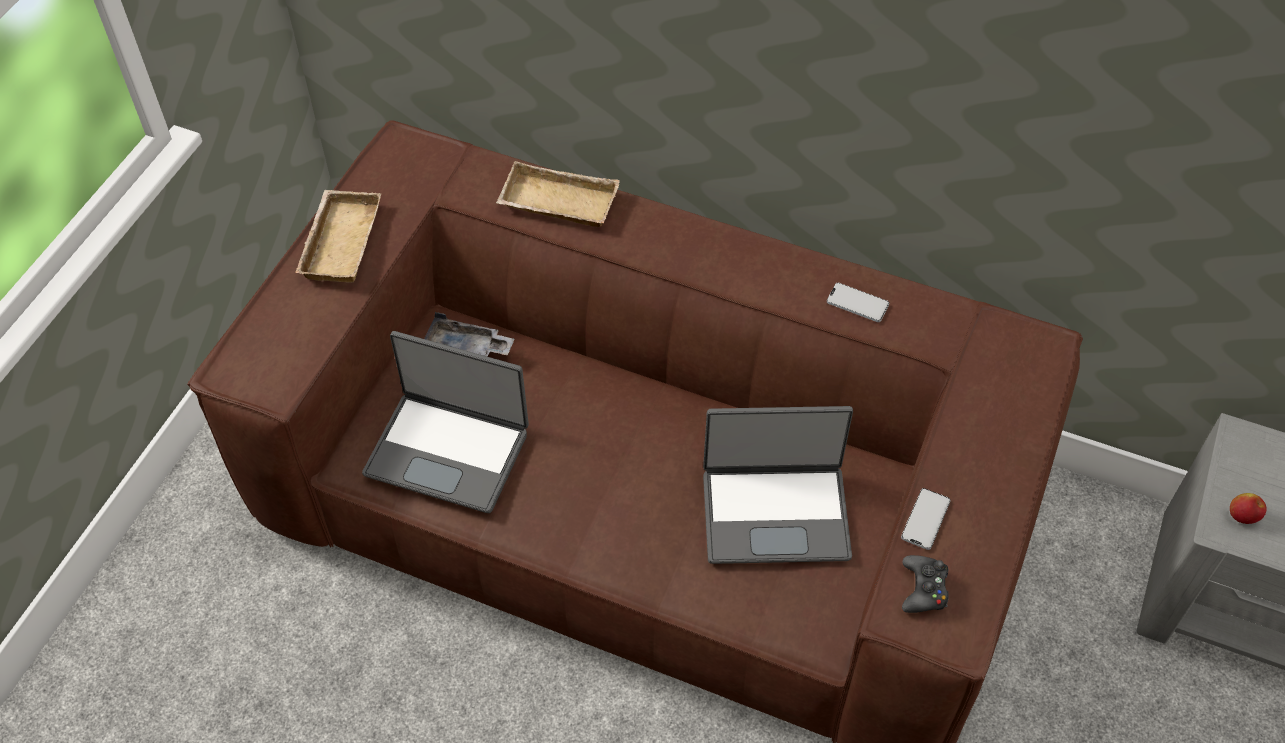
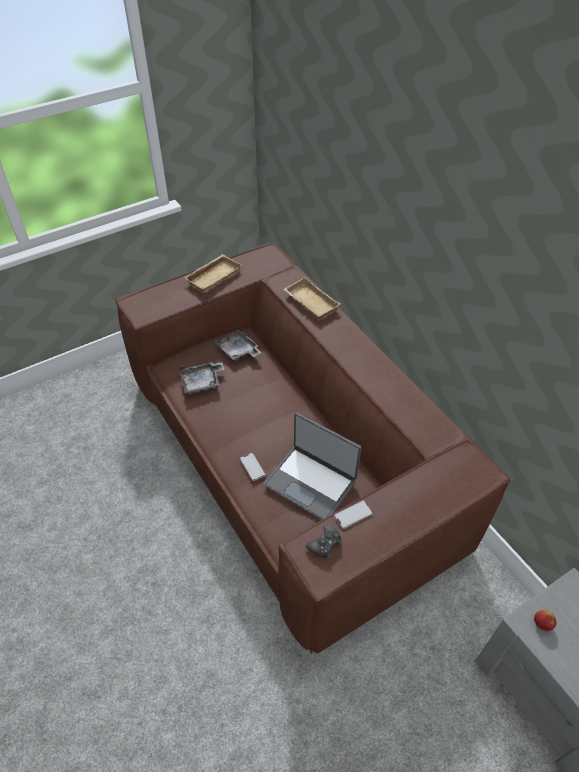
camera: 35 degrees right, 5 degrees down
laptop [362,331,529,513] -> grey tray [179,362,225,394]
phone [827,283,889,322] -> phone moved to [240,453,265,481]

